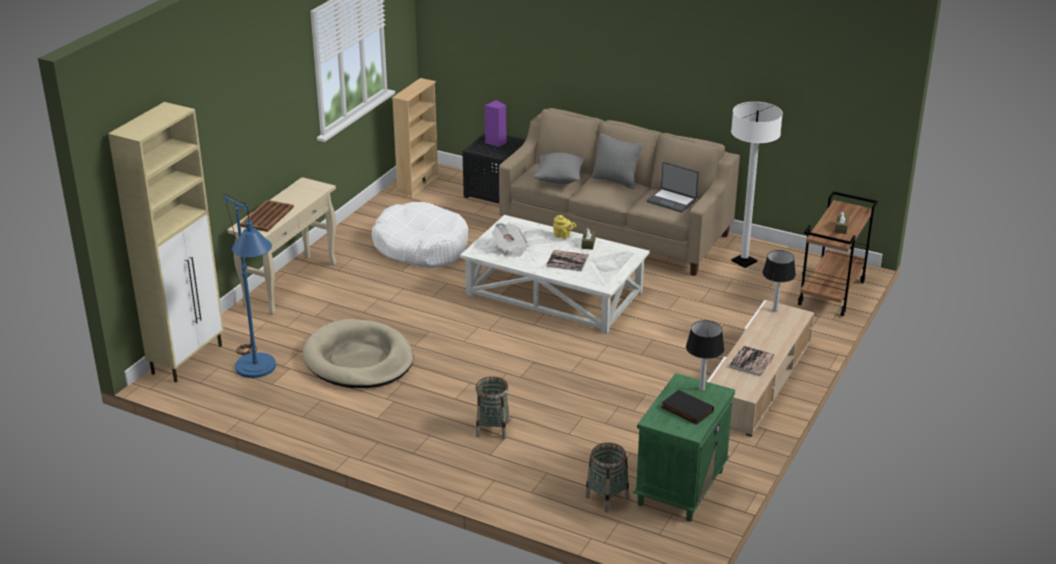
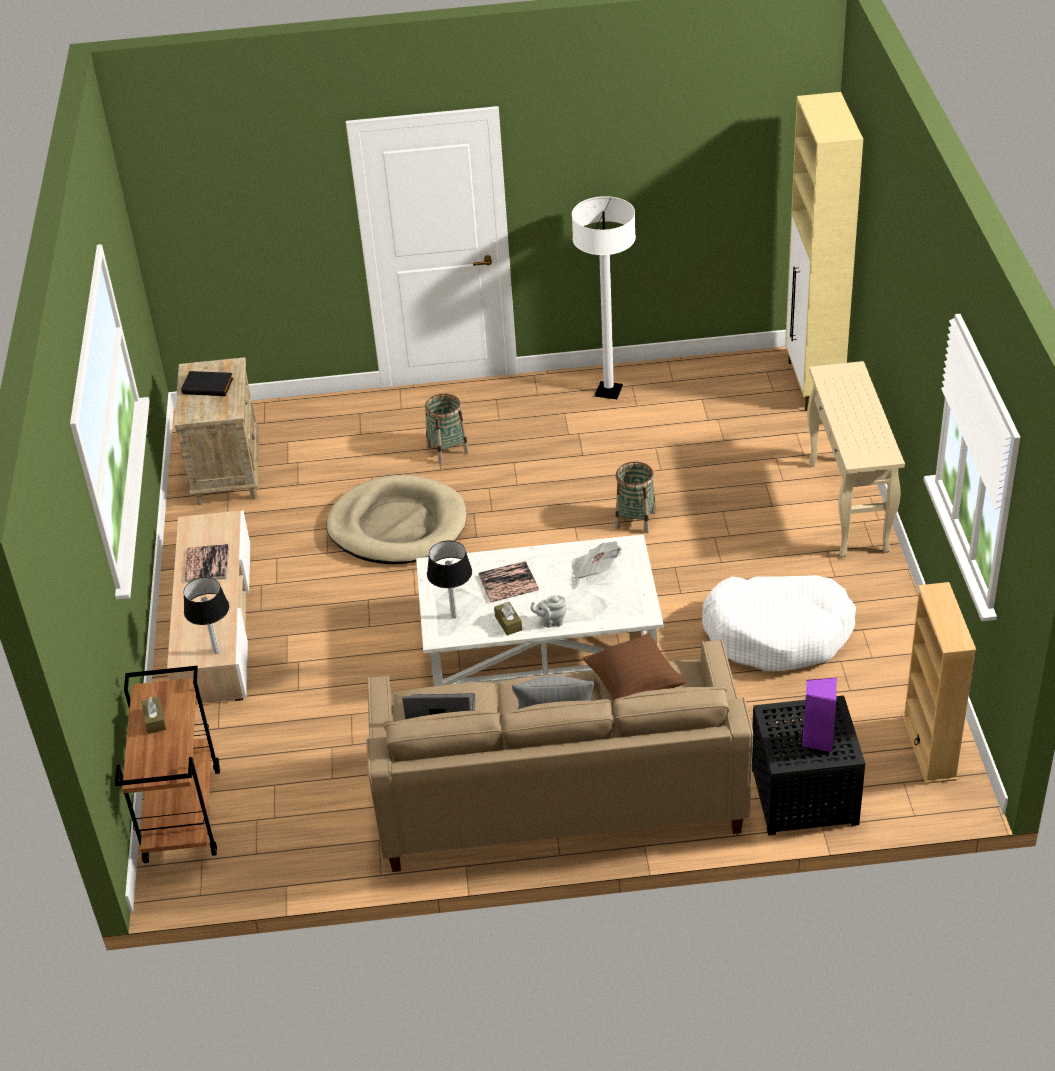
camera: 150 degrees right, 10 degrees up
blue floor lamp [224,194,276,378] -> none
brown tray [240,200,294,232] -> none
beige dog bed [303,319,414,388] -> beige dog bed moved to [327,475,467,564]
grey pillow [533,153,585,184] -> brown pillow [583,633,686,700]
yellow teapot [553,215,576,239] -> grey teapot [530,595,567,628]
basket [585,443,629,512] -> basket moved to [615,462,656,533]
green nightstand [633,373,735,522] -> beige nightstand [174,357,259,505]
table lamp [686,320,724,391] -> table lamp moved to [427,541,472,618]
white floor lamp [731,102,783,268] -> white floor lamp moved to [572,196,636,399]

